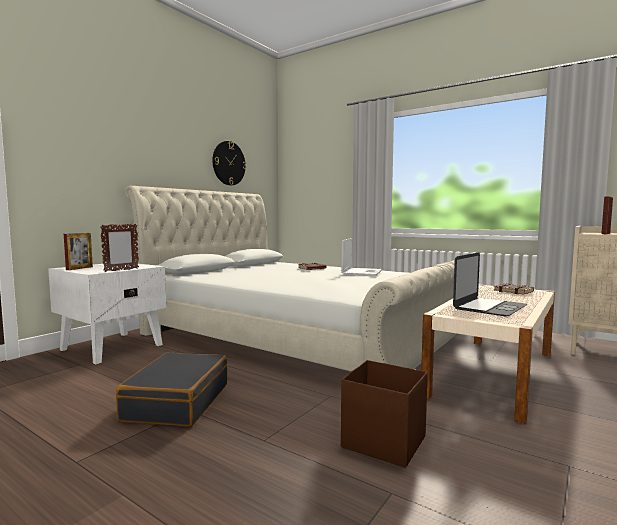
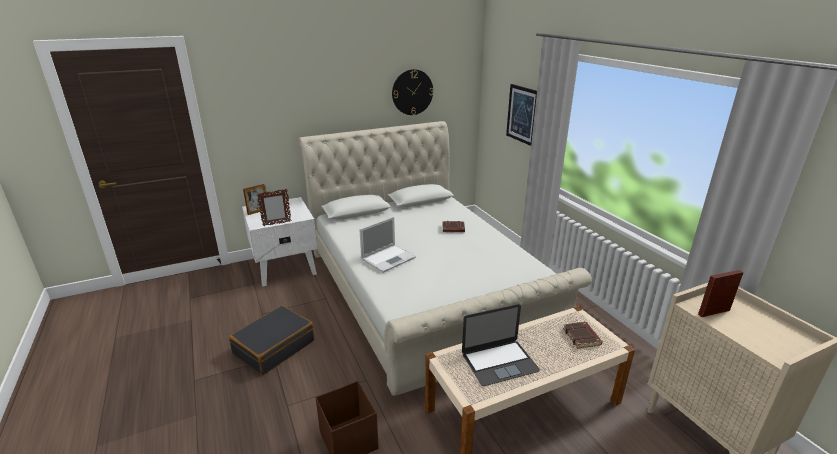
camera: 30 degrees right, 20 degrees up
laptop [342,238,382,276] -> laptop moved to [359,217,416,273]
none -> picture [506,84,537,146]

